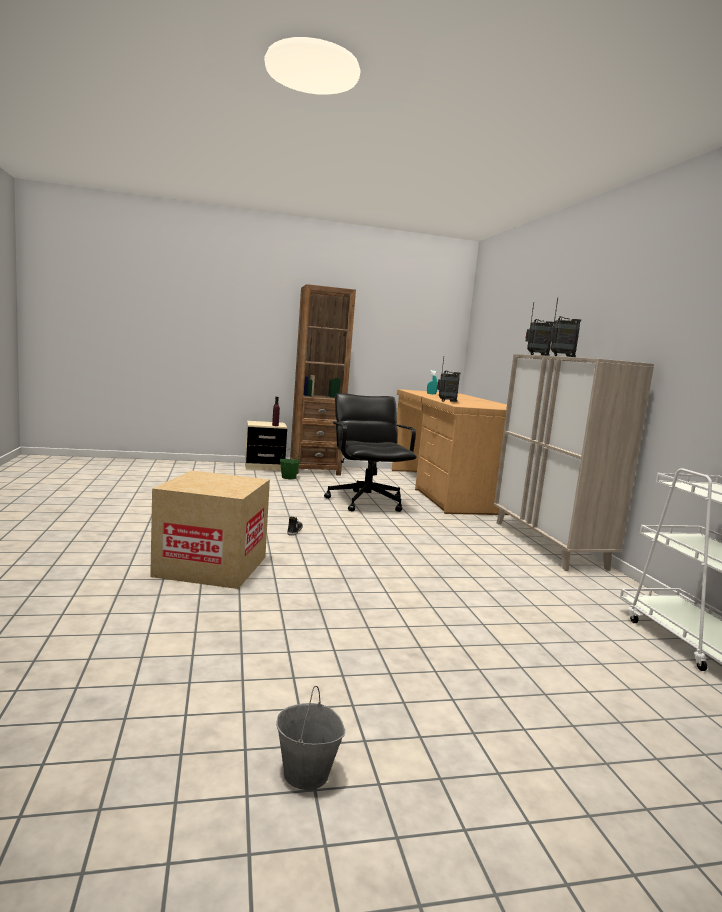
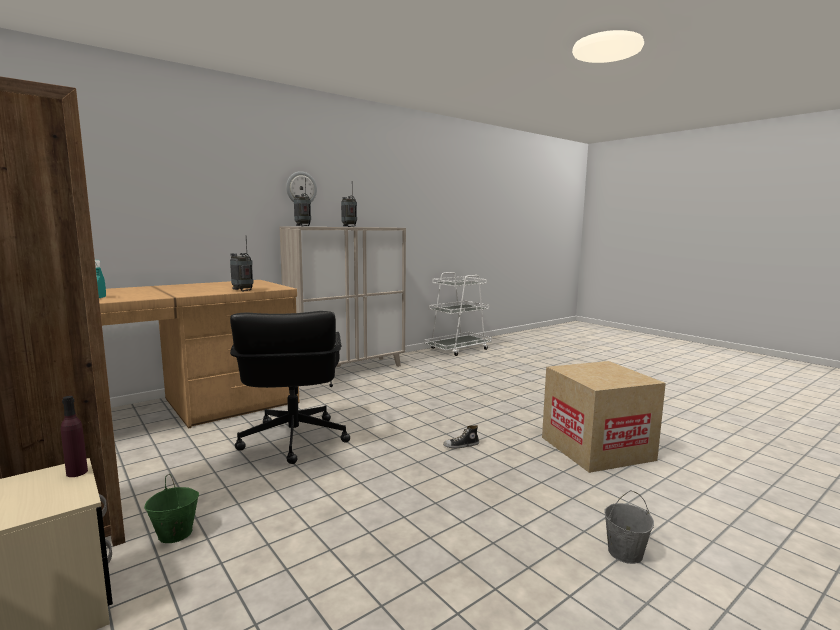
camera: 115 degrees left, 0 degrees up
grey bucket [276,686,345,790] -> grey bucket moved to [604,490,654,564]
black office chair [324,393,417,512] -> black office chair turned 60 degrees counterclockwise [230,311,350,464]
none -> wall clock [286,171,317,202]

